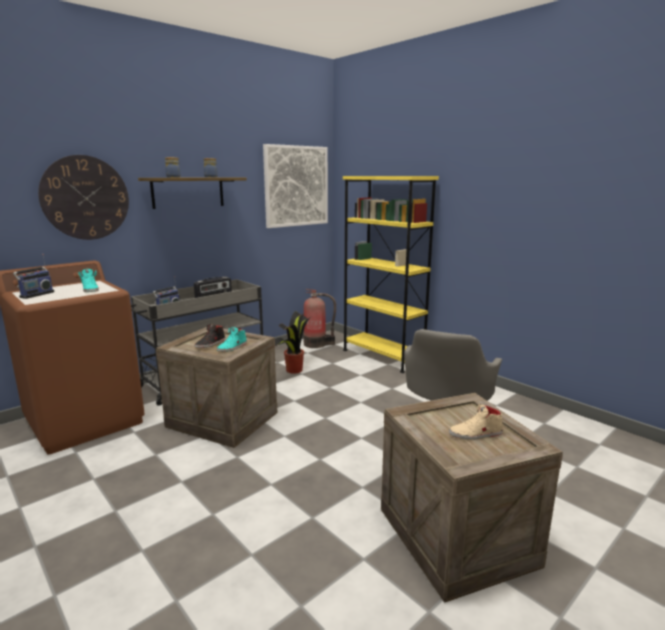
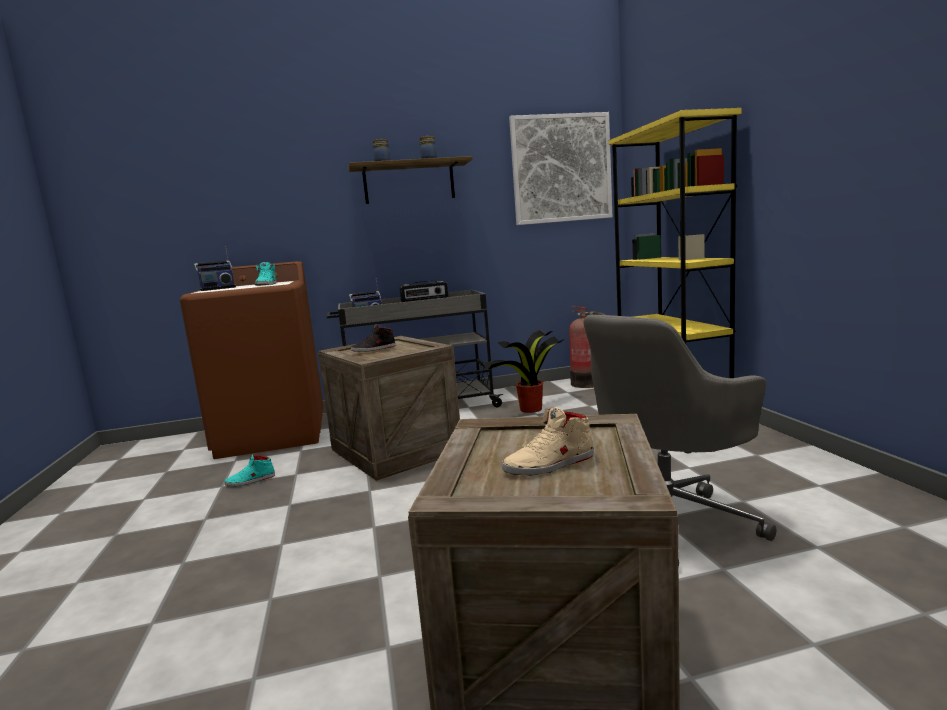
camera: 30 degrees right, 5 degrees down
wall clock [38,155,129,240] -> none
turquoise shoe [217,327,247,352] -> turquoise shoe moved to [224,455,275,486]
beige shoe [449,404,503,440] -> beige shoe turned 45 degrees counterclockwise [502,407,594,476]

